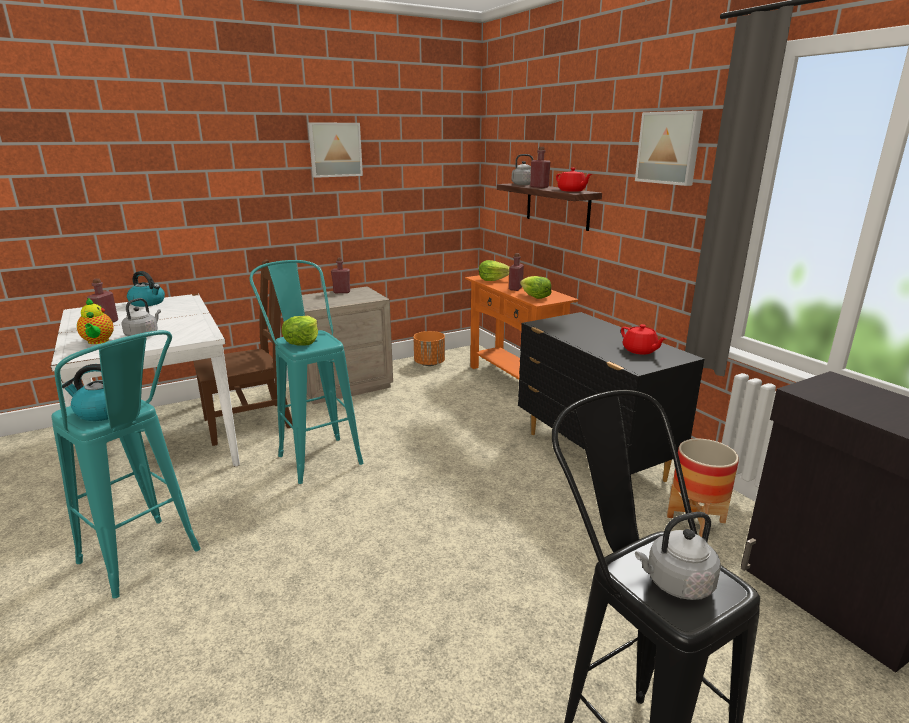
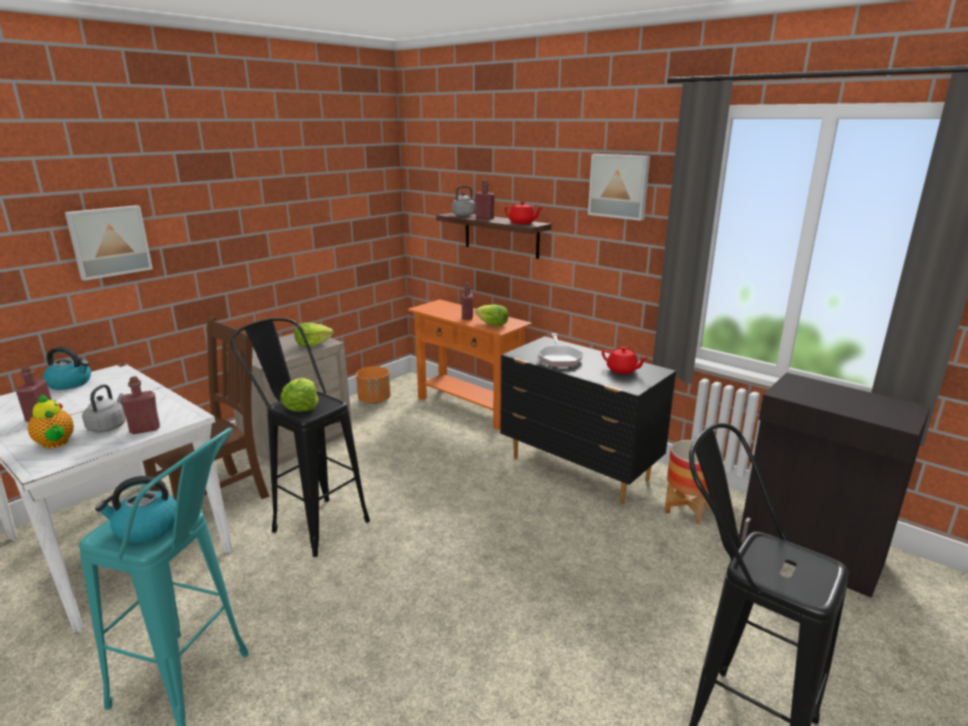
camera: 20 degrees left, 0 degrees up
turquoise stool [250,260,363,484] -> black stool [231,318,370,557]
picture [308,122,363,178] -> picture moved to [65,205,153,281]
red bottle [331,257,350,293] -> red bottle moved to [121,376,160,434]
lettuce [479,260,509,281] -> lettuce moved to [294,323,333,347]
grey kettle [635,512,721,600] -> none
none -> frying pan [537,333,584,367]

